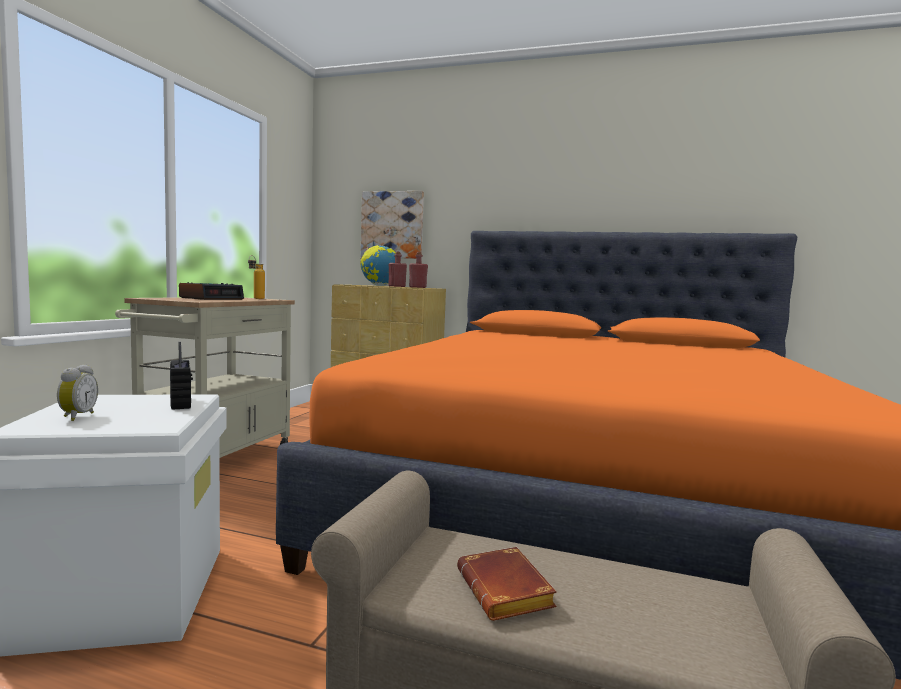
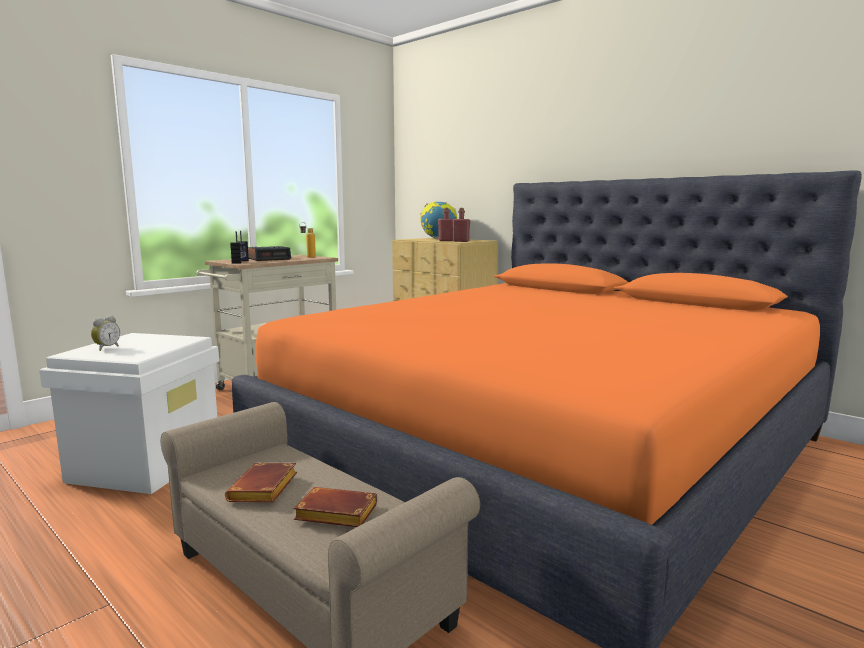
camera: 25 degrees right, 5 degrees up
radio [170,342,193,410] -> radio moved to [230,231,249,264]
picture [361,191,424,259] -> none
none -> brown book [293,487,377,527]

